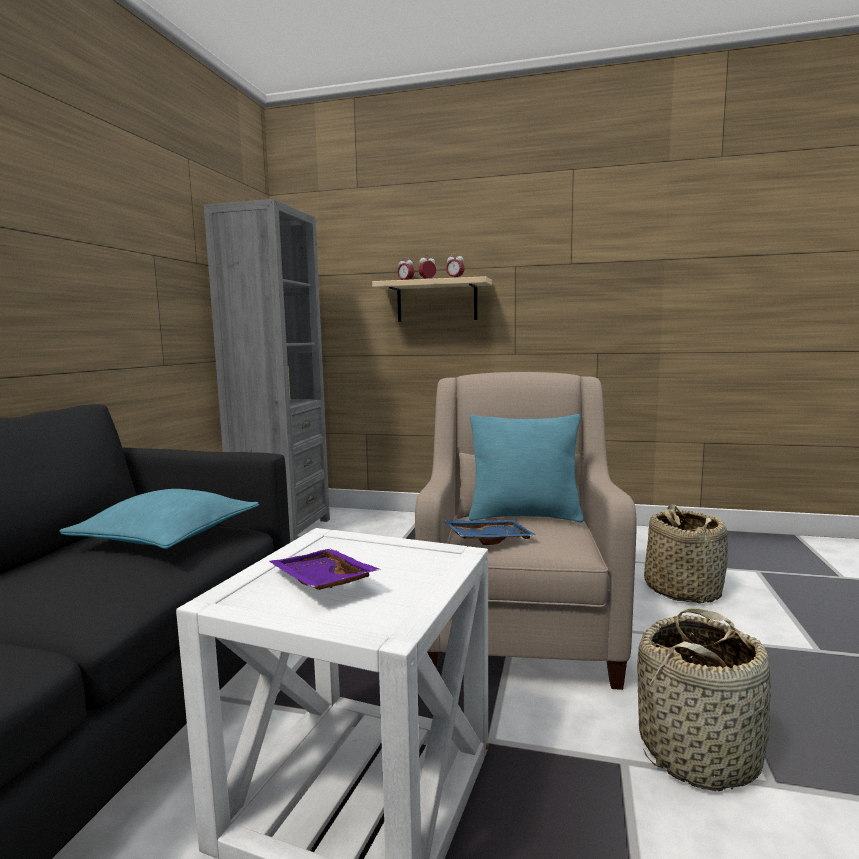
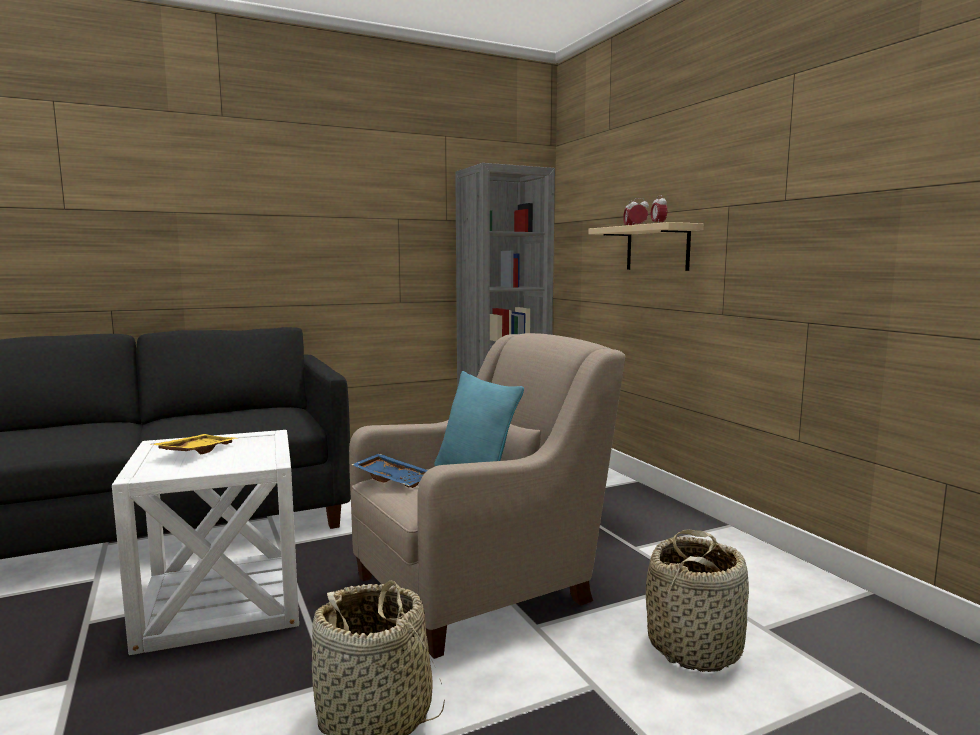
camera: 50 degrees right, 0 degrees up
turquoise pillow [59,489,259,549] -> none
purple tray [269,549,381,590] -> yellow tray [153,434,238,454]

